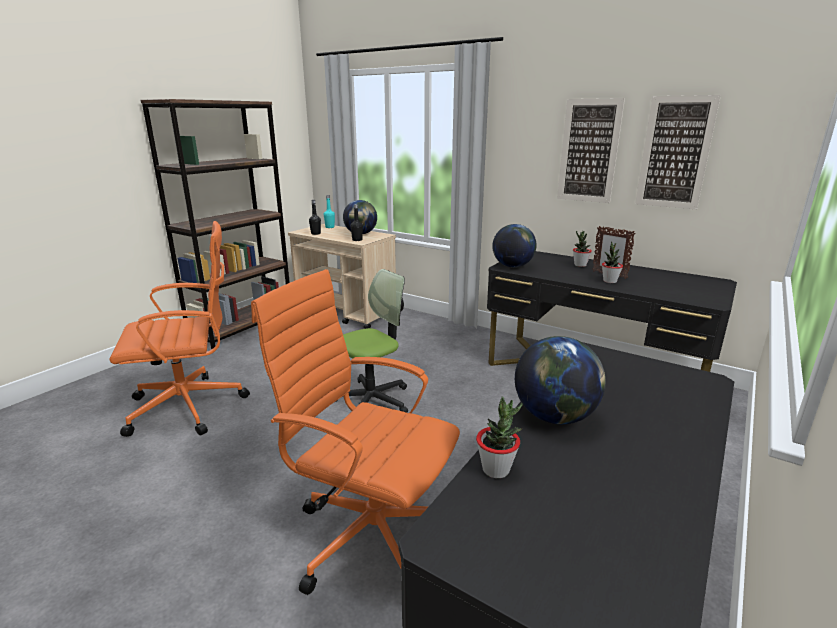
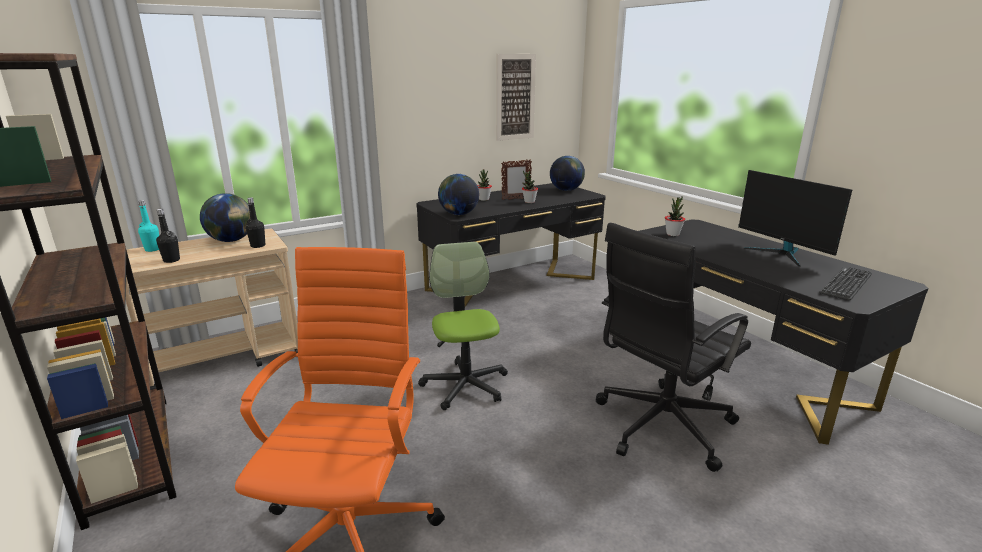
camera: 65 degrees left, 0 degrees up
orange office chair [251,269,460,595] -> black office chair [596,222,751,472]
potted plant [476,396,523,478] -> potted plant moved to [665,196,685,236]
globe [515,336,606,424] -> globe moved to [550,156,585,191]
picture [557,98,625,203] -> none
none -> monitor [738,170,852,267]
none -> keyboard [819,267,872,301]

